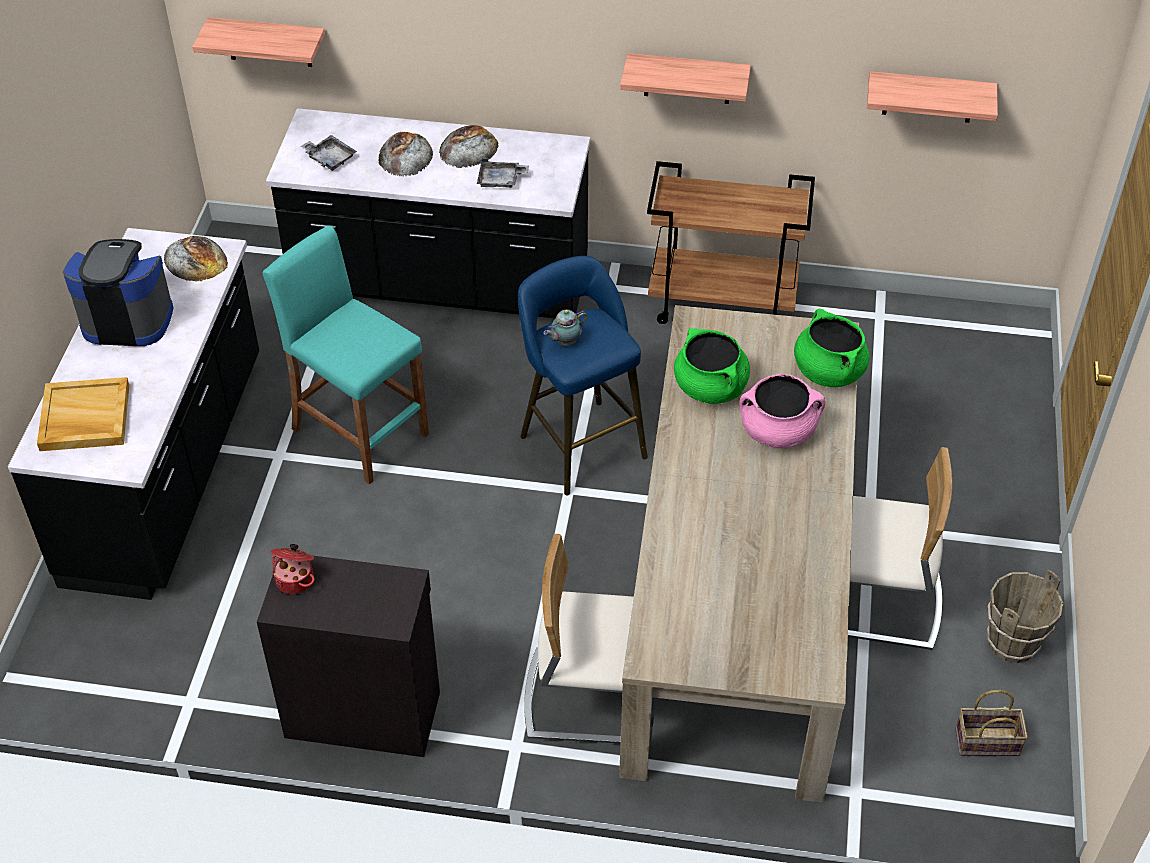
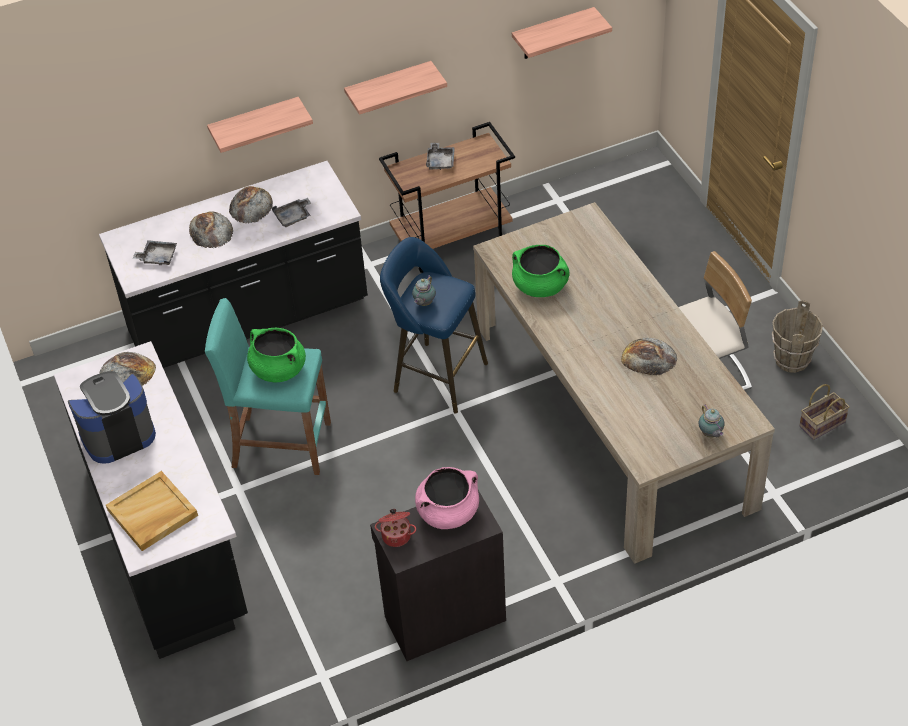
camera: 30 degrees left, 0 degrees up
shelf [192,17,325,67] -> shelf moved to [207,97,313,153]
beige chair [524,534,656,743] -> none
pink cooking pot [740,374,825,448] -> pink cooking pot moved to [415,467,479,529]
green cooking pot [794,308,870,387] -> green cooking pot moved to [247,328,306,382]
none -> grey tray [426,143,455,170]
none -> bread [621,338,677,375]
none -> teapot [699,404,724,438]

